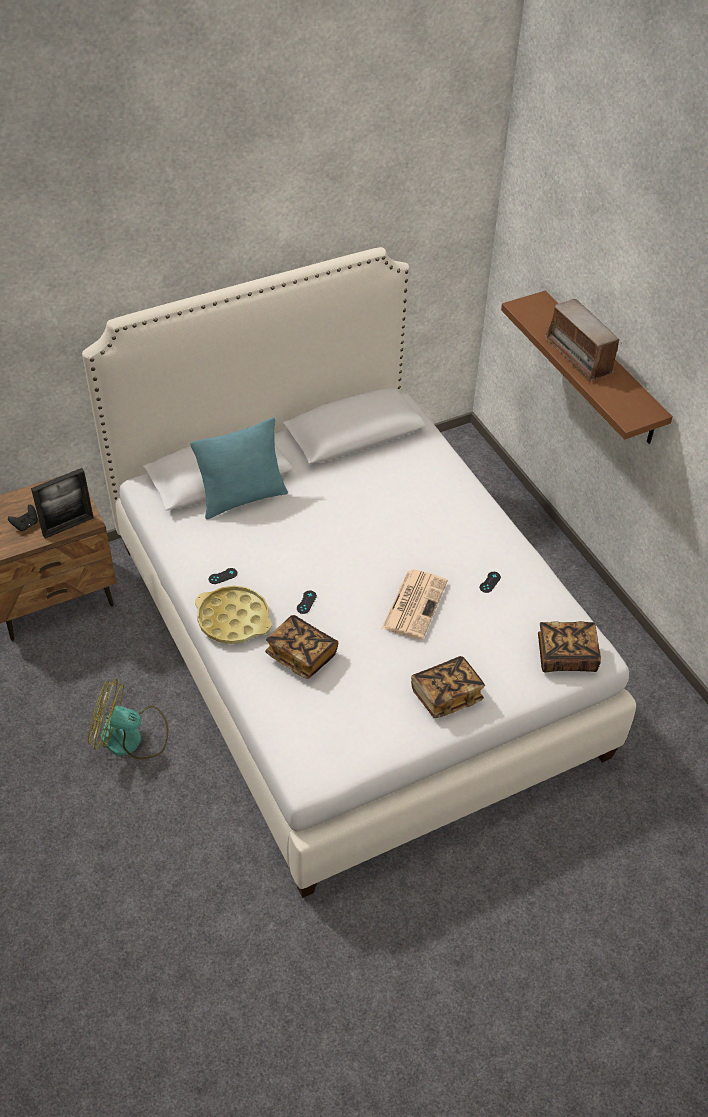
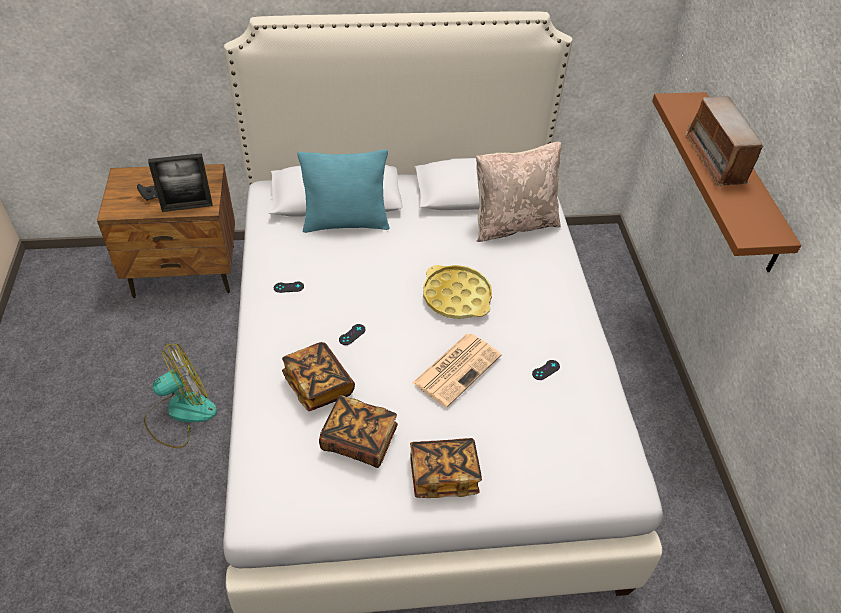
camera: 20 degrees right, 0 degrees up
fan [88,678,168,759] -> fan turned 120 degrees clockwise [144,344,217,448]
yellow tray [195,586,272,644] -> yellow tray moved to [423,265,492,319]
book [538,621,601,673] -> book moved to [319,395,398,468]
none -> beige pillow [476,142,561,242]

